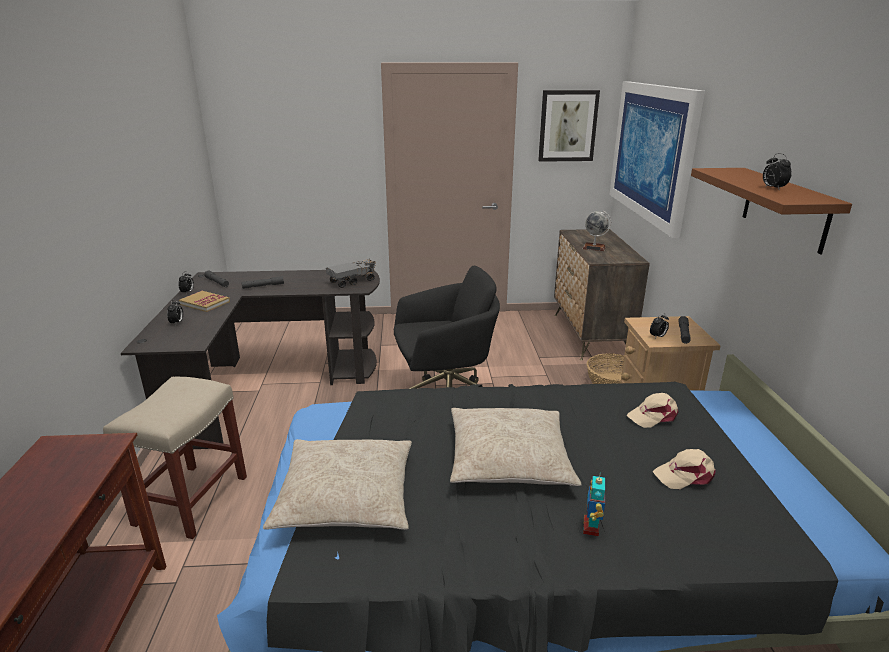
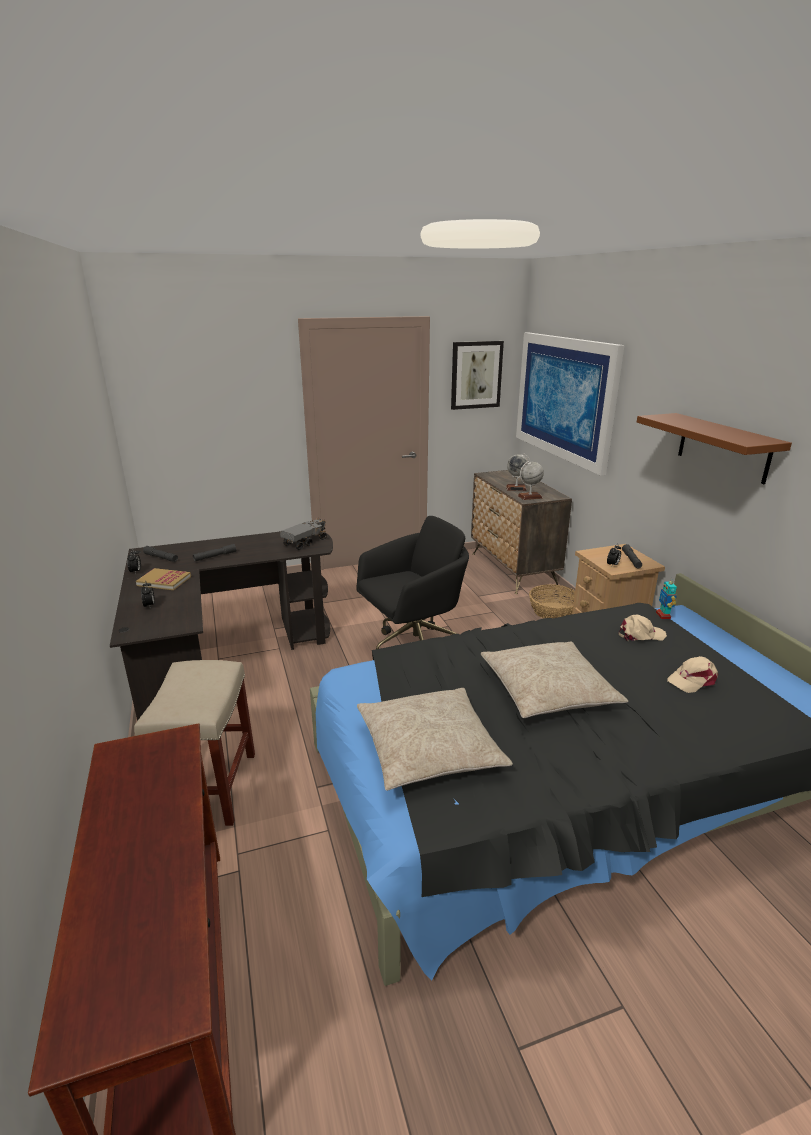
camera: 15 degrees left, 0 degrees up
toy robot [583,475,605,536] -> toy robot moved to [656,577,677,619]
beige cap [626,393,678,428] -> beige cap turned 150 degrees counterclockwise [618,614,667,641]
alarm clock [763,153,792,189] -> none
none -> globe [518,461,544,500]

